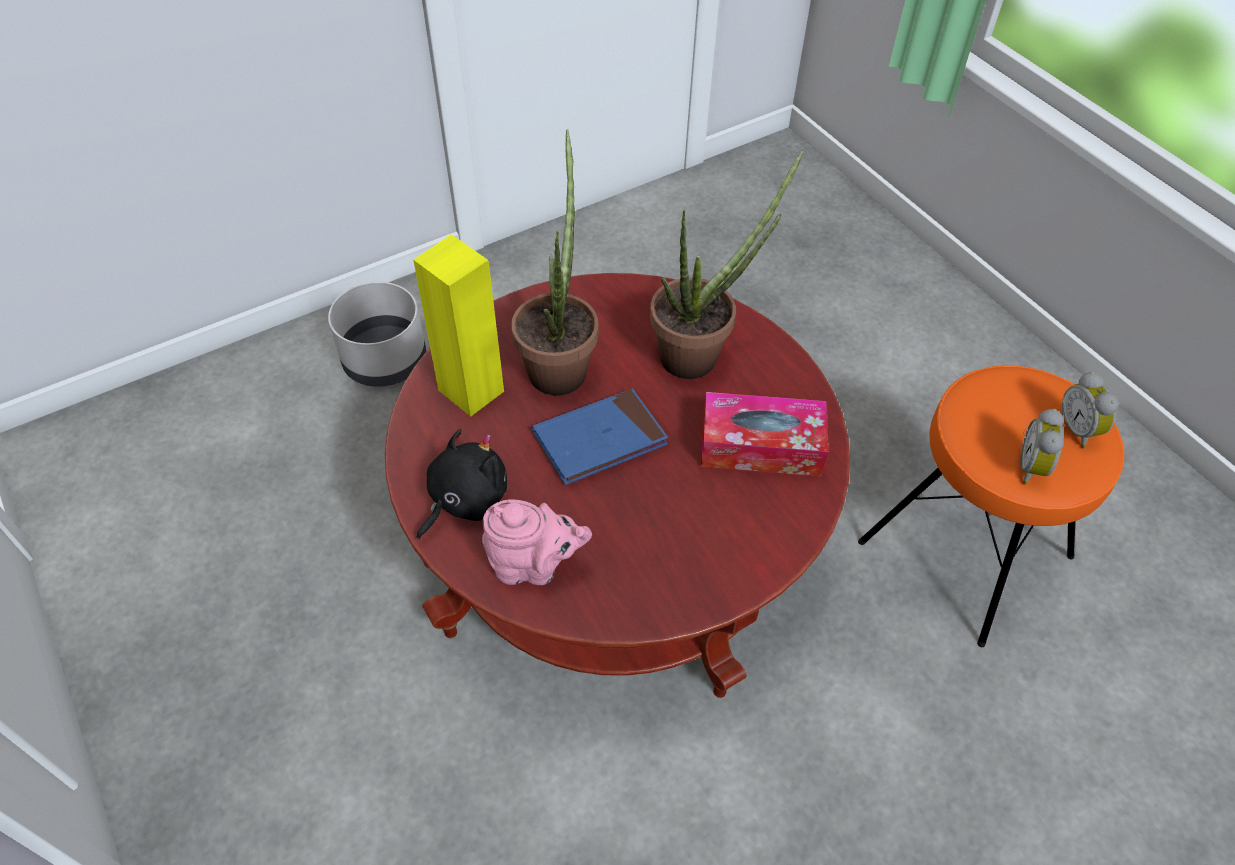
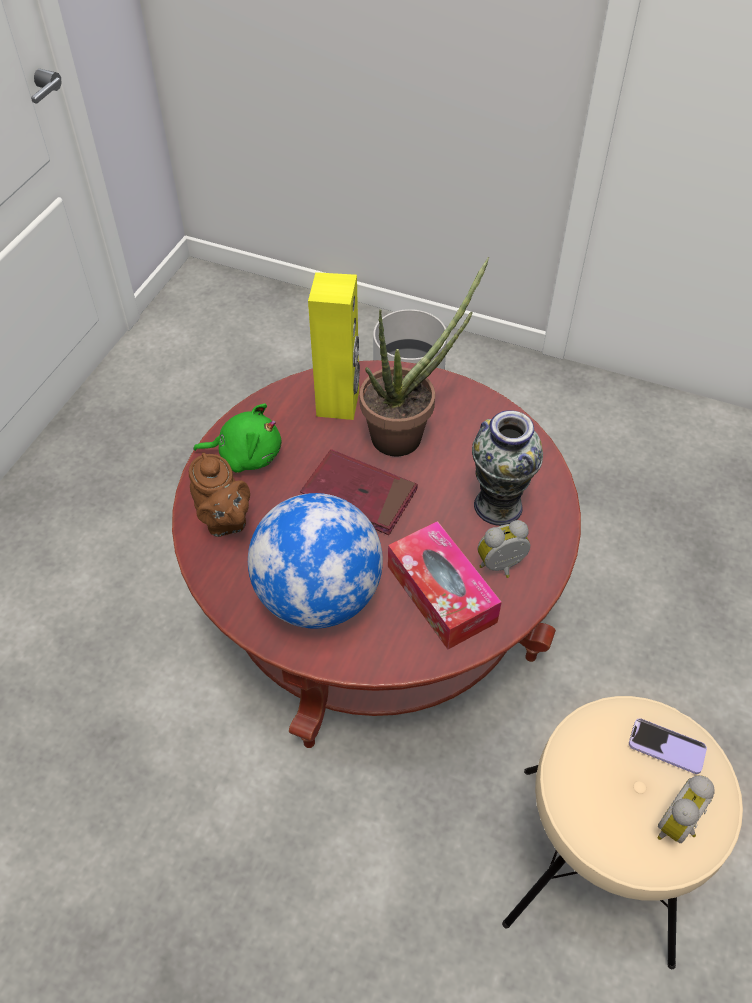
camera: 55 degrees right, 0 degrees up
black plush toy [416,429,507,540] -> green plush toy [193,403,281,473]
pink teapot [482,499,592,585] -> brown teapot [189,453,250,537]
blue book [532,389,668,485] -> red book [300,449,418,535]
potted plant [650,151,804,379] -> vase [472,410,543,526]
orange stool [858,365,1124,647] -> beige stool [502,696,743,969]
alarm clock [1020,409,1064,484] -> alarm clock moved to [478,520,530,578]
none -> globe [248,493,383,629]
none -> phone [629,718,707,774]

